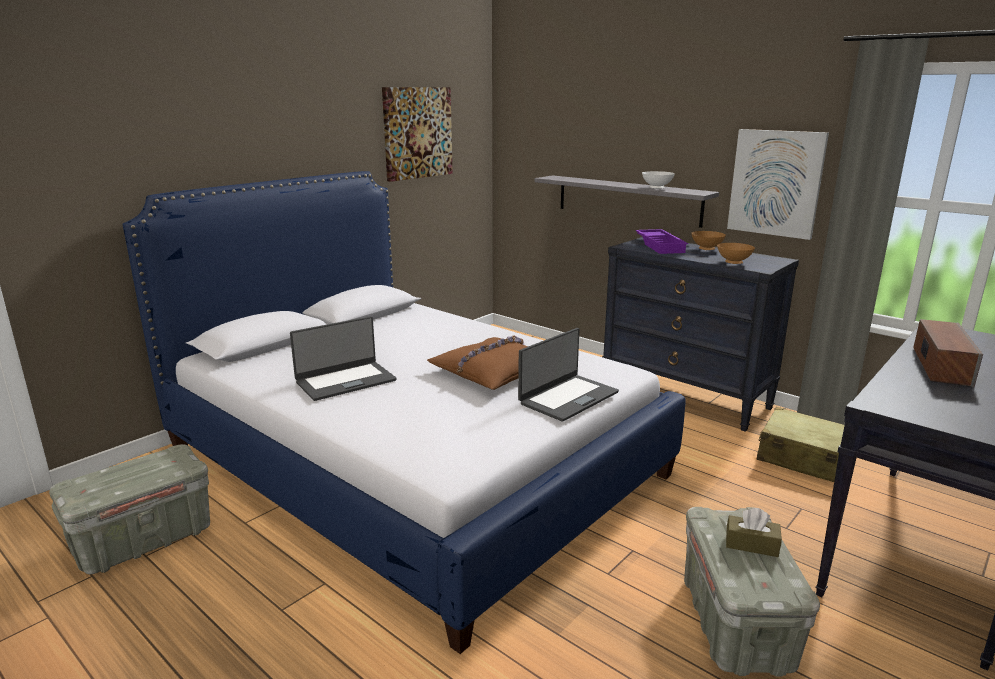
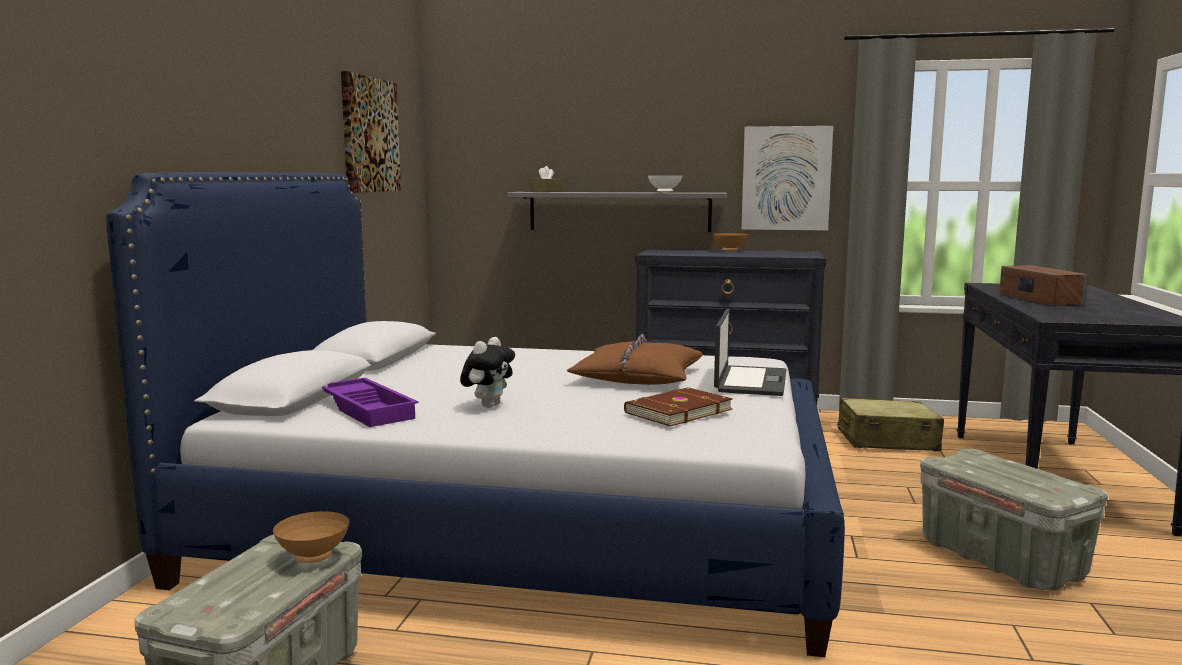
camera: 30 degrees left, 10 degrees down
laptop [290,316,396,401] -> plush toy [460,337,515,408]
purple tray [636,229,688,254] -> purple tray moved to [322,378,419,427]
brown bowl [717,243,755,264] -> brown bowl moved to [273,511,350,563]
brown tissue box [726,508,782,557] -> brown tissue box moved to [531,166,563,192]
none -> brown book [624,387,733,426]

